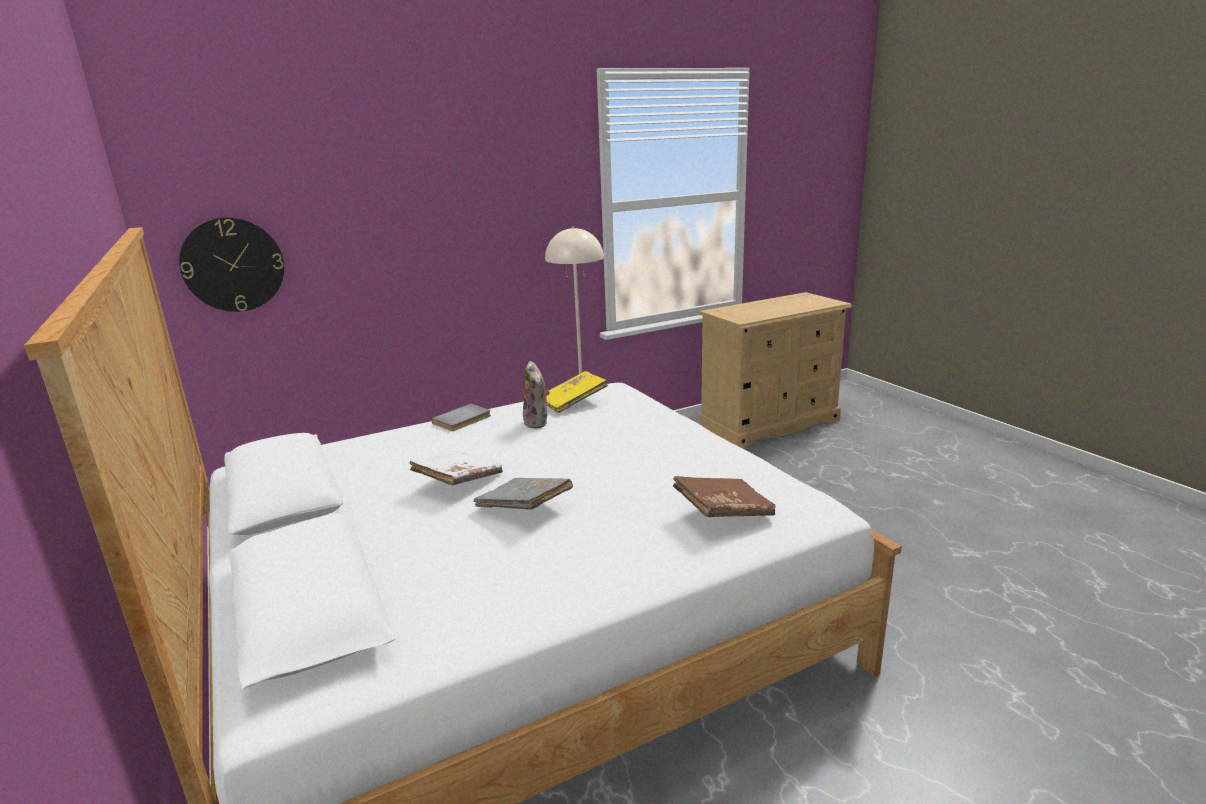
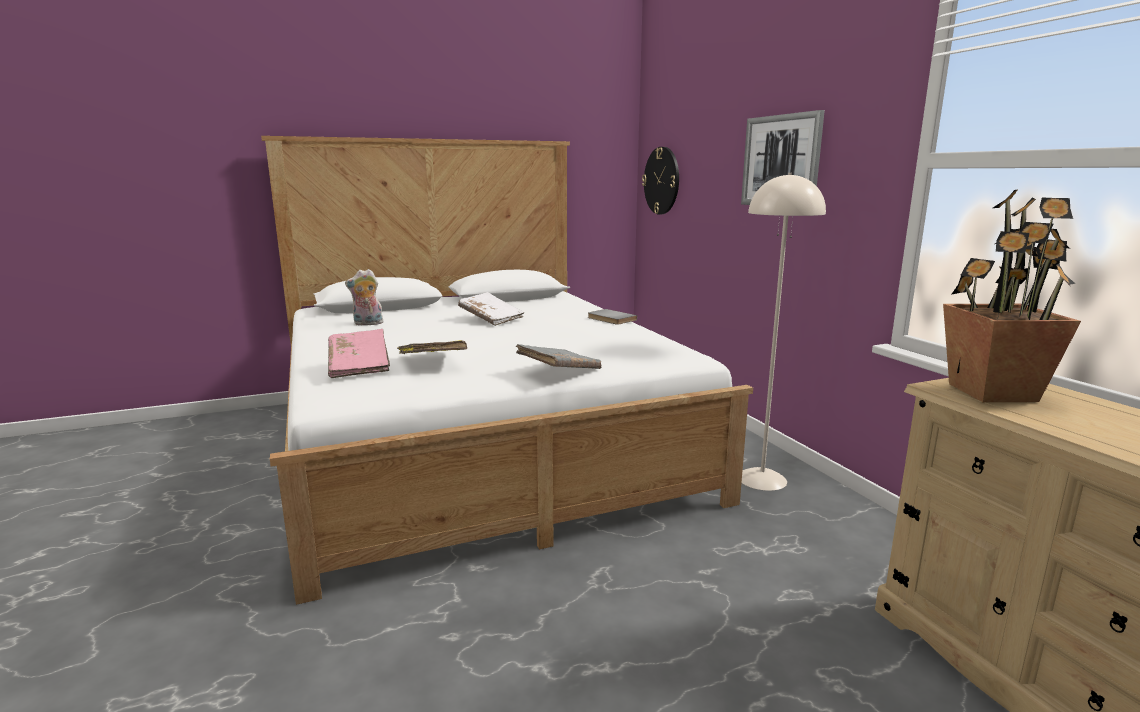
camera: 95 degrees right, 5 degrees down
grey book [473,478,573,510] -> grey book moved to [516,344,602,369]
plush toy [523,361,550,428] -> plush toy moved to [345,269,383,326]
yellow book [546,371,608,413] -> yellow book moved to [397,340,467,354]
brown book [673,476,776,517] -> pink book [328,329,390,378]
none -> picture [741,110,825,205]
none -> potted plant [943,190,1081,402]

